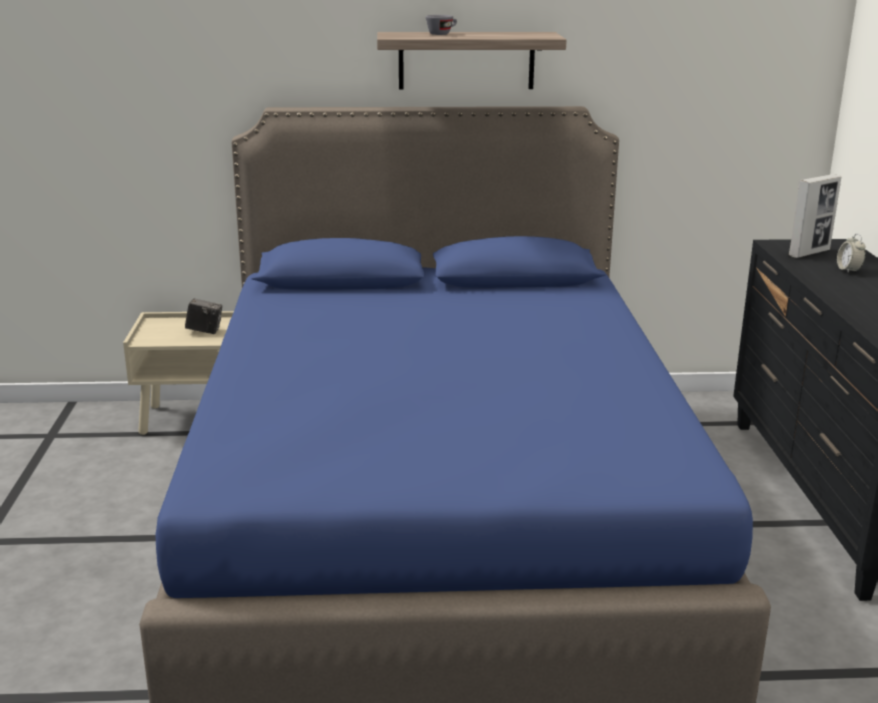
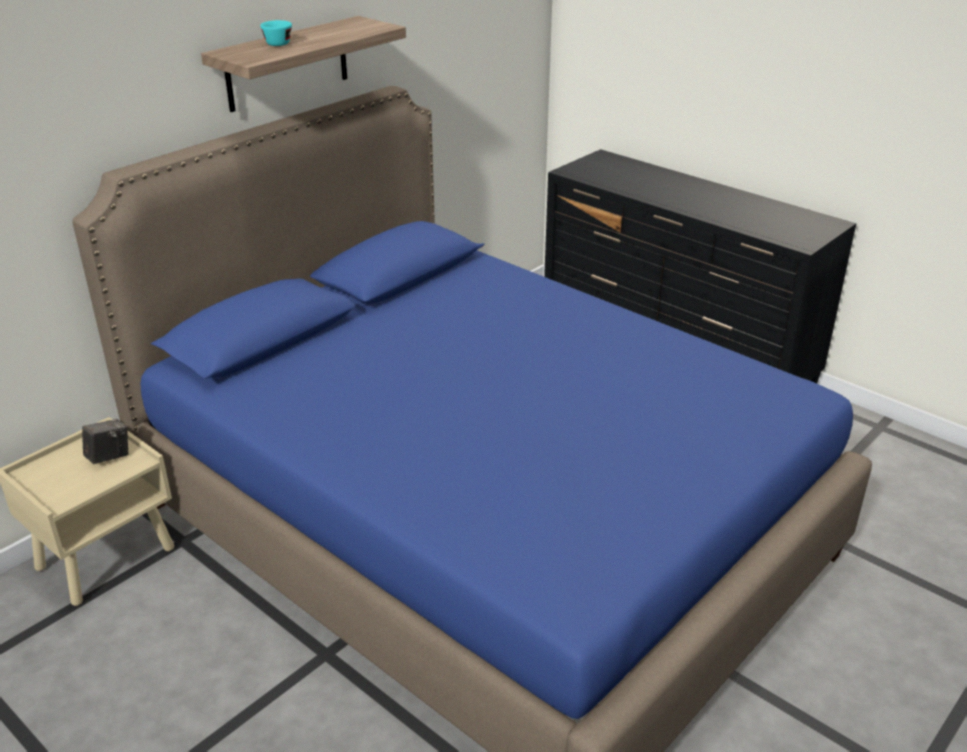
camera: 45 degrees left, 10 degrees up
grey cup [426,15,457,35] -> turquoise cup [260,20,292,46]
picture frame [789,174,841,258] -> none
alarm clock [837,234,866,273] -> none

